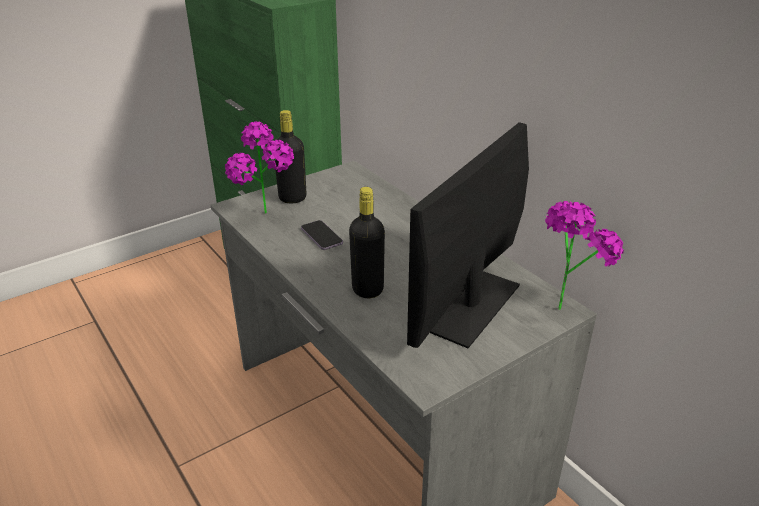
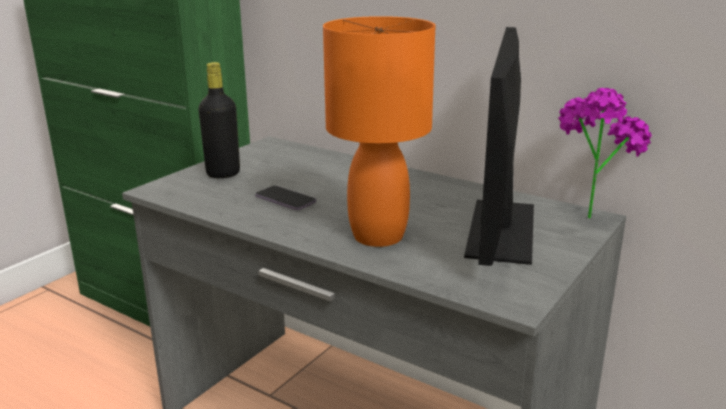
camera: 20 degrees left, 10 degrees down
potted plant [225,121,294,214] -> none
black bottle [349,187,385,298] -> orange table lamp [323,16,436,247]

